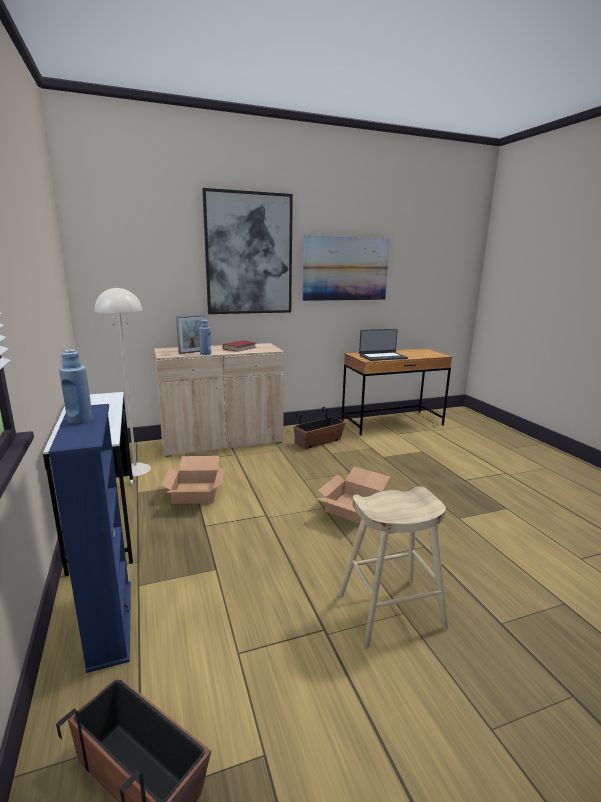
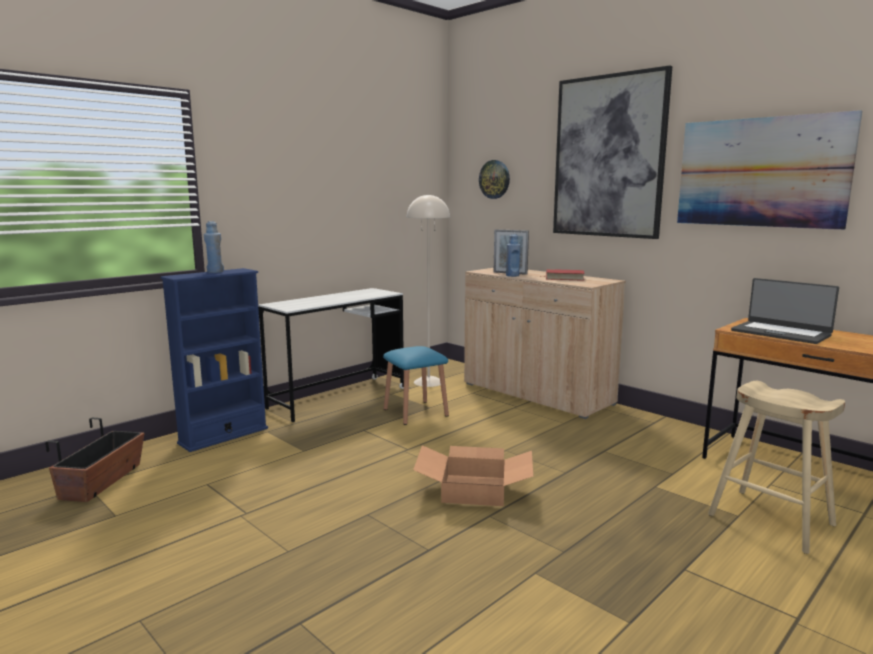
camera: 65 degrees right, 5 degrees down
cardboard box [161,456,226,504] -> blue stool [383,346,449,425]
planter [294,407,345,449] -> none
beige stool [339,486,448,648] -> beige stool moved to [708,381,845,554]
none -> wall clock [479,160,510,199]

